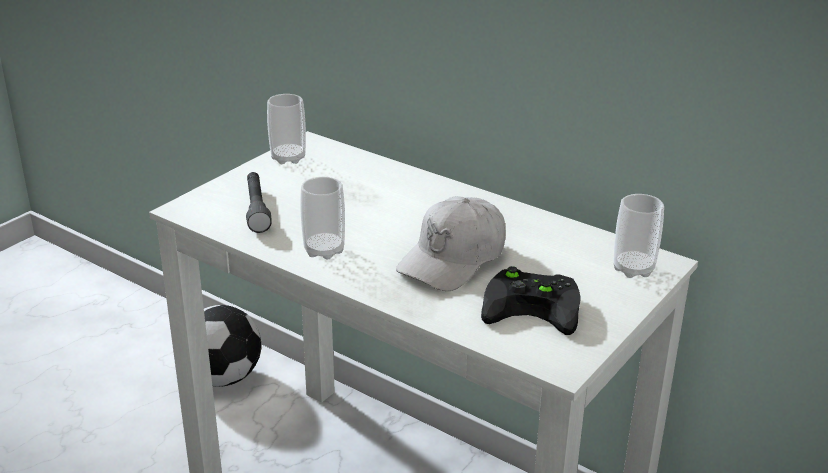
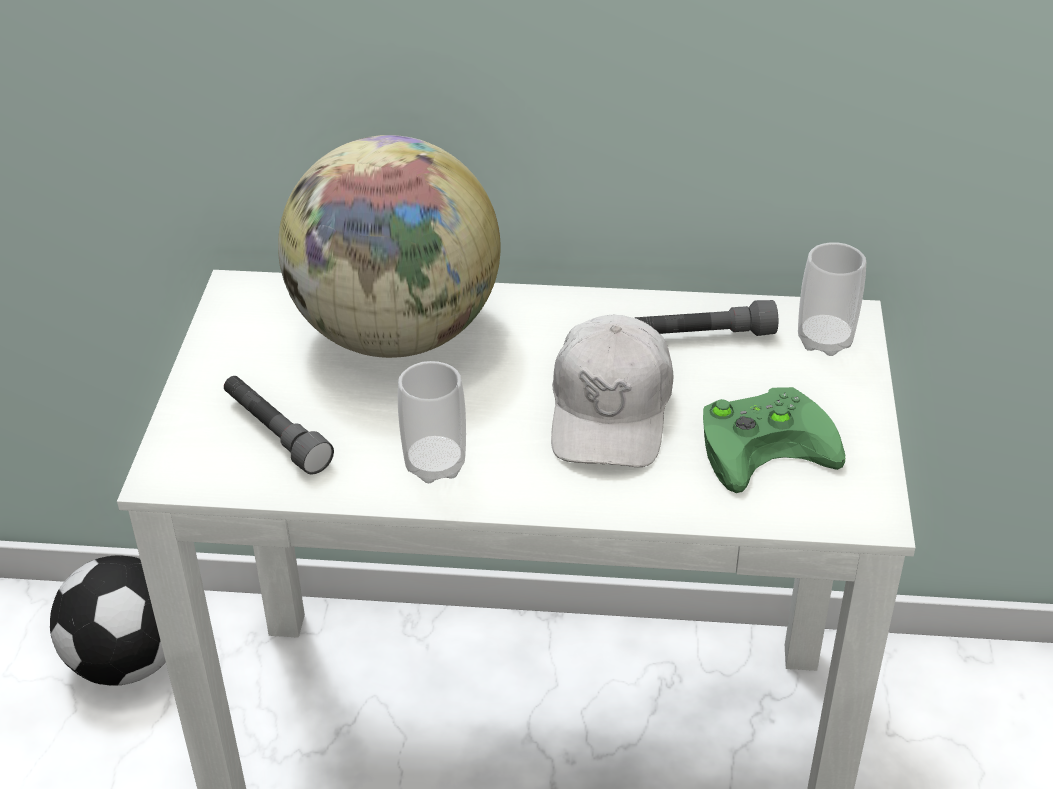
camera: 30 degrees left, 10 degrees up
cup [267,94,306,164] -> none
black game controller [481,266,581,335] -> green game controller [703,387,845,493]
none -> globe [278,135,501,358]
none -> grey flashlight [634,300,778,336]

